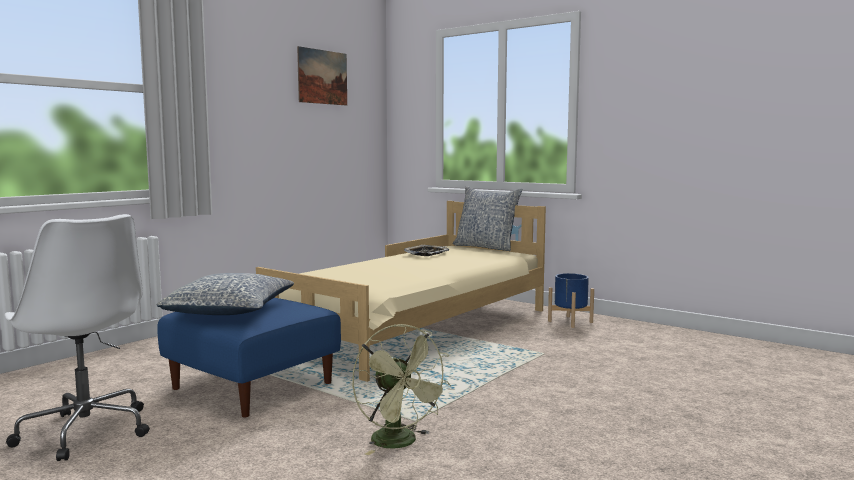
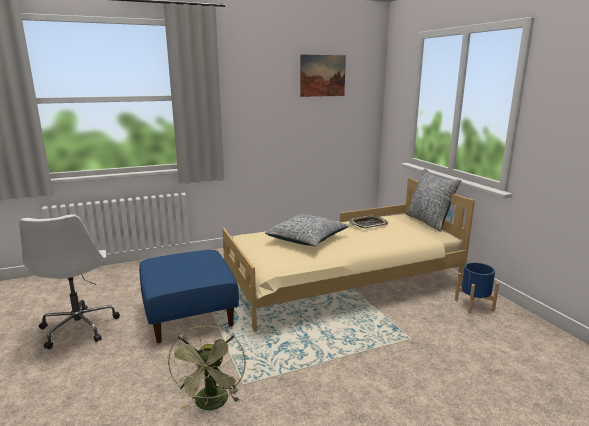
camera: 30 degrees right, 10 degrees up
pillow [157,273,294,315] -> pillow moved to [265,214,349,246]

